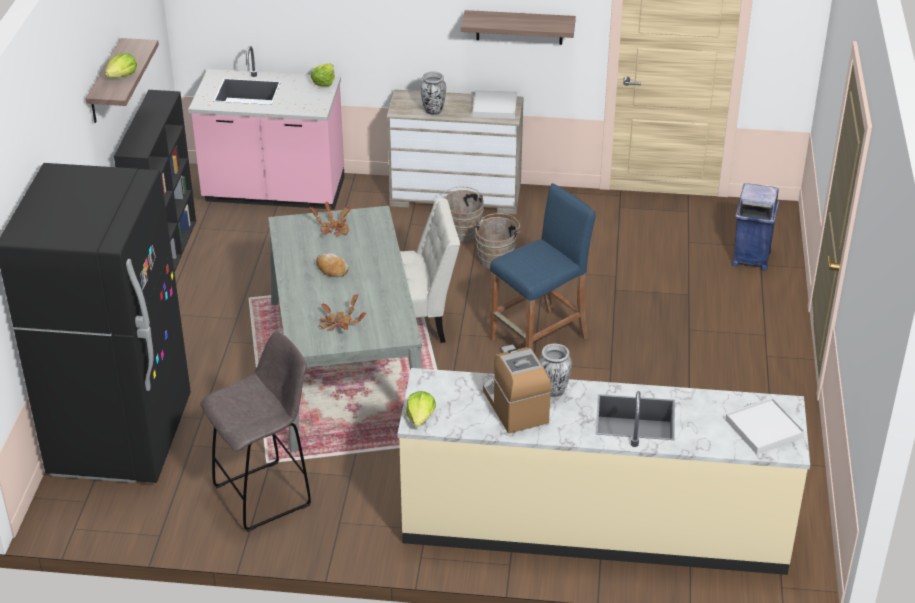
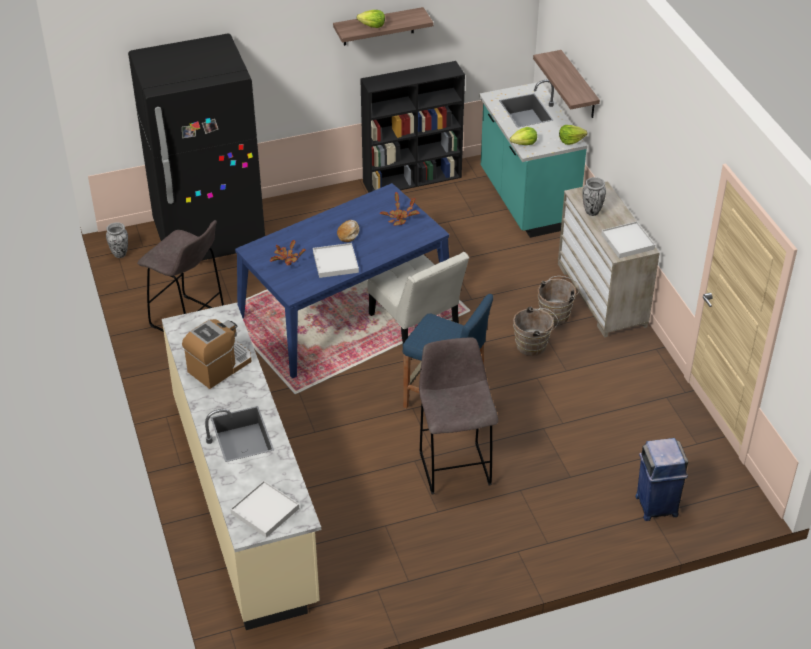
camera: 65 degrees right, 5 degrees up
pink counter [188,46,345,210] -> turquoise counter [479,80,587,238]
grey dining table [268,206,423,452] -> blue dining table [235,183,449,378]
lettuce [406,391,436,427] -> lettuce moved to [510,127,537,145]
shelf [461,10,576,45] -> shelf moved to [533,50,600,118]
vase [539,344,572,397] -> vase moved to [106,222,128,258]
none -> white tray [313,243,359,278]
none -> grey stool [419,337,498,494]

